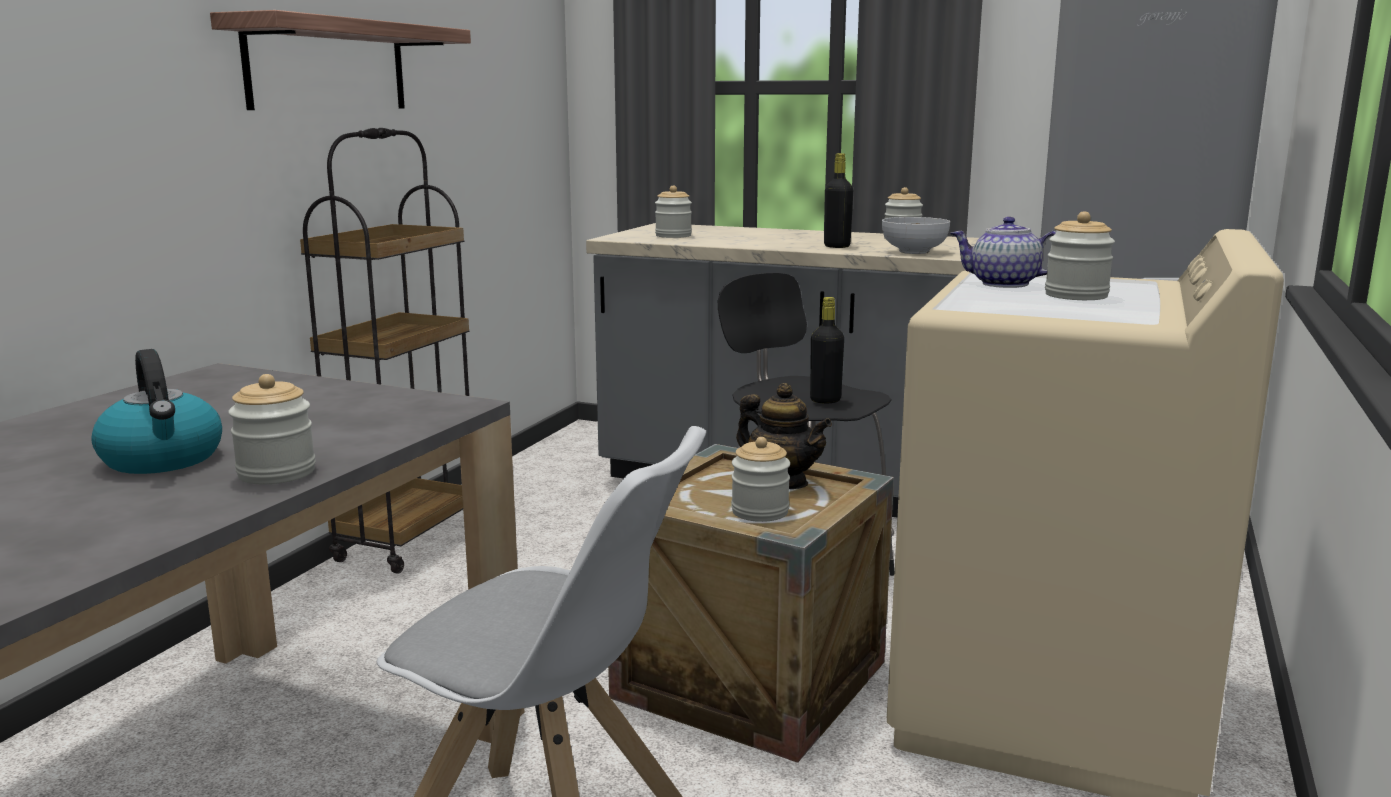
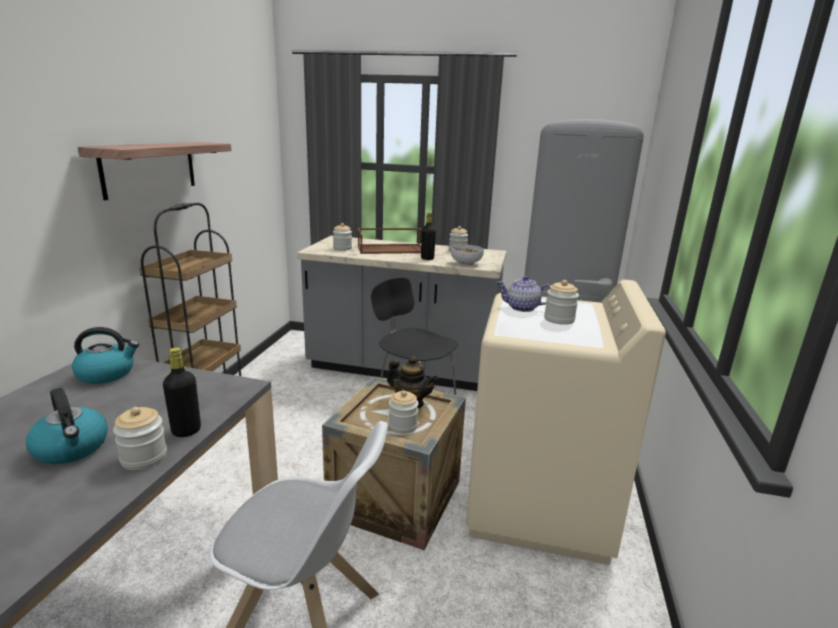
camera: 10 degrees left, 5 degrees up
black bottle [810,297,844,403] -> black bottle moved to [163,347,201,437]
none -> kettle [72,327,139,384]
none -> brown tray [358,228,422,254]

